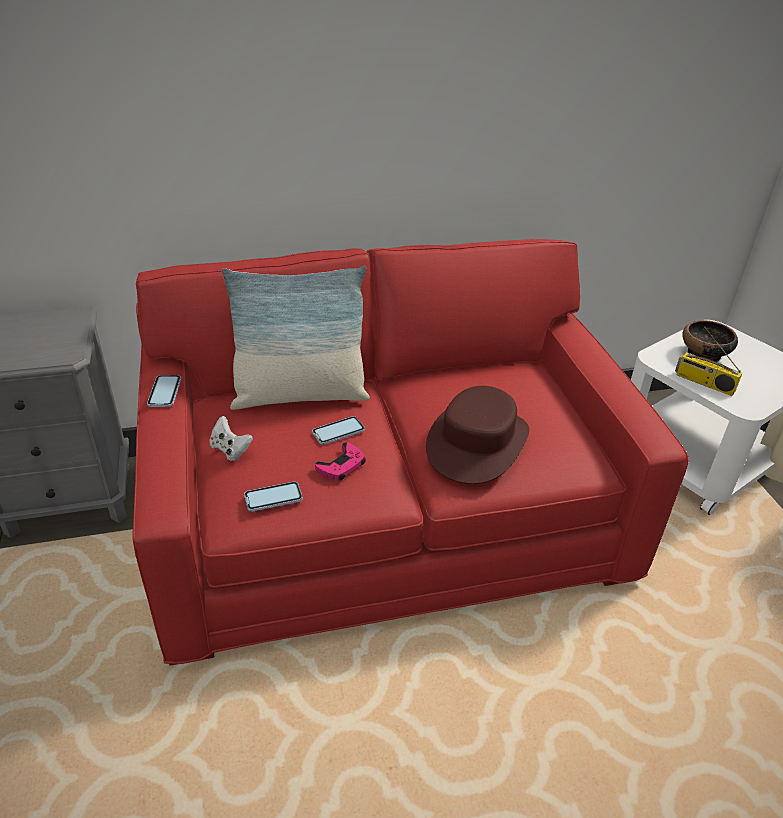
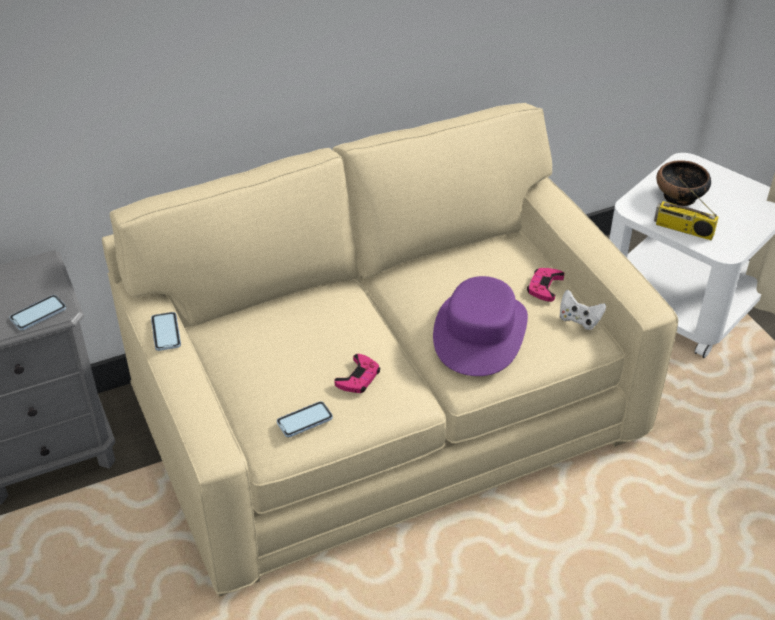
camera: 10 degrees left, 5 degrees up
red sofa [132,239,689,666] -> beige sofa [102,103,678,596]
white game controller [209,416,253,461] -> white game controller moved to [560,290,606,330]
pillow [222,266,370,410] -> none
phone [312,416,365,445] -> phone moved to [9,295,66,331]
brown hat [426,386,529,484] -> purple hat [433,276,528,376]
none -> pink game controller [527,268,565,302]

